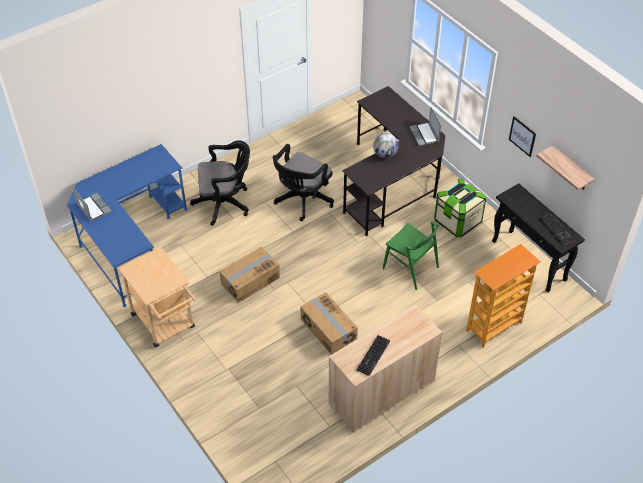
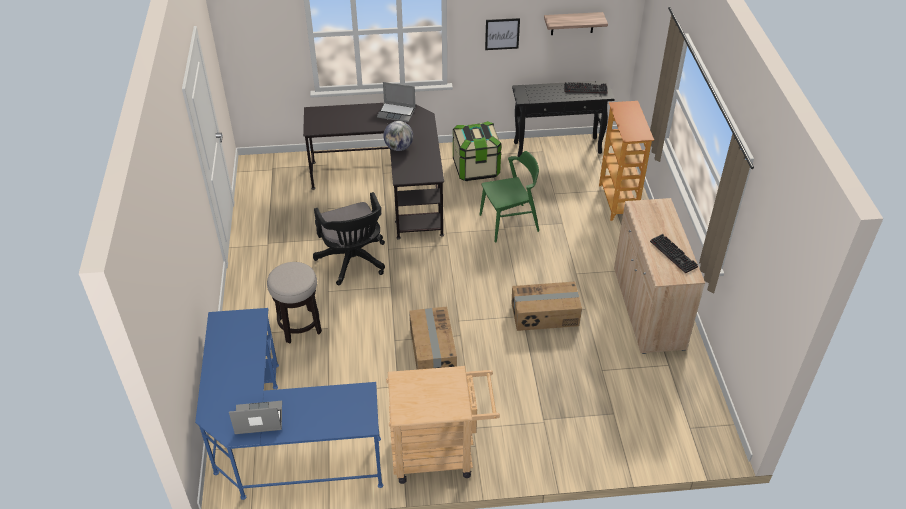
camera: 60 degrees left, 5 degrees down
black office chair [190,140,250,226] -> stool [267,262,322,343]

